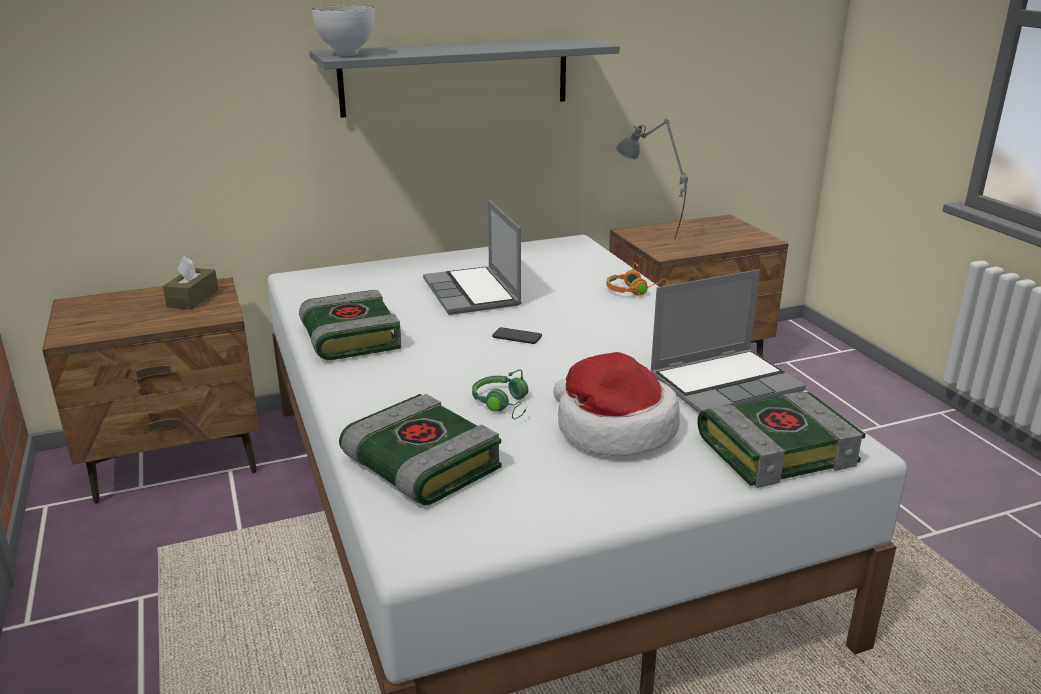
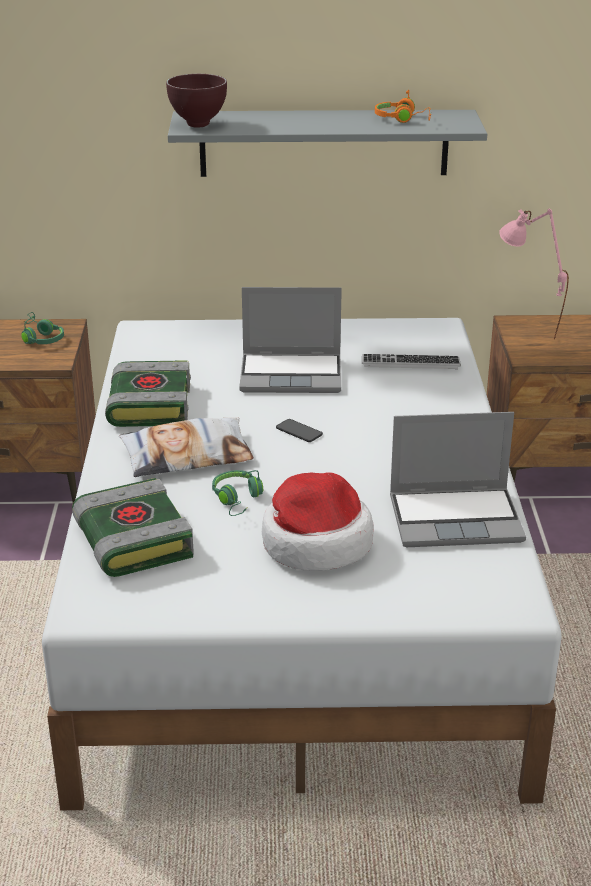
camera: 20 degrees right, 5 degrees up
brown tissue box [163,256,218,309] -> green headphones [21,312,64,344]
white bowl [312,5,375,56] -> brown bowl [166,74,227,128]
laptop [423,200,522,315] -> laptop turned 90 degrees counterclockwise [239,287,342,393]
orange headphones [607,262,668,296] -> orange headphones moved to [375,89,431,123]
grey table lamp [616,119,688,239] -> pink table lamp [499,208,569,340]
book [698,391,866,488] -> none
none -> pillow [119,417,254,477]
none -> keyboard [362,354,461,369]

